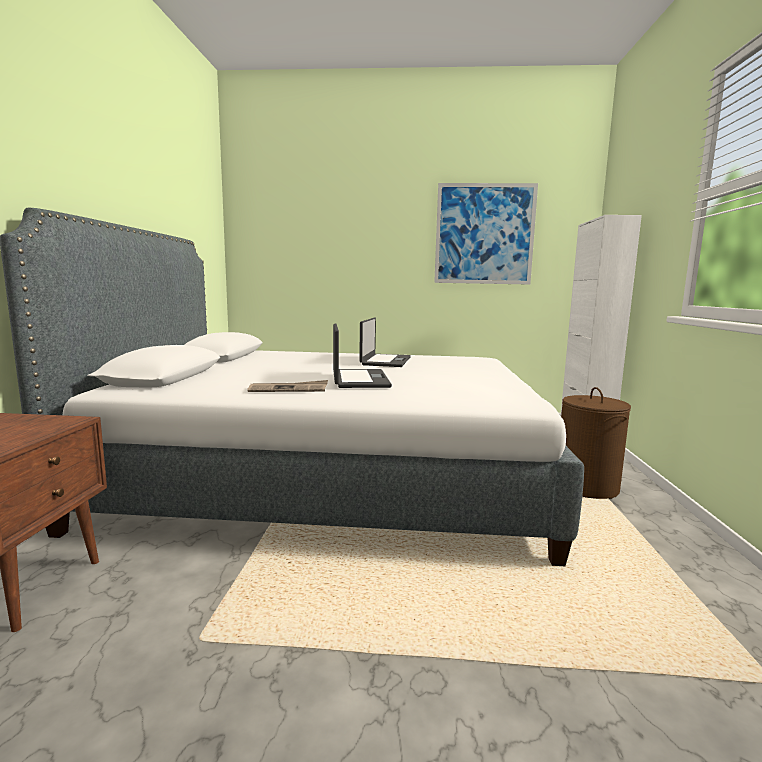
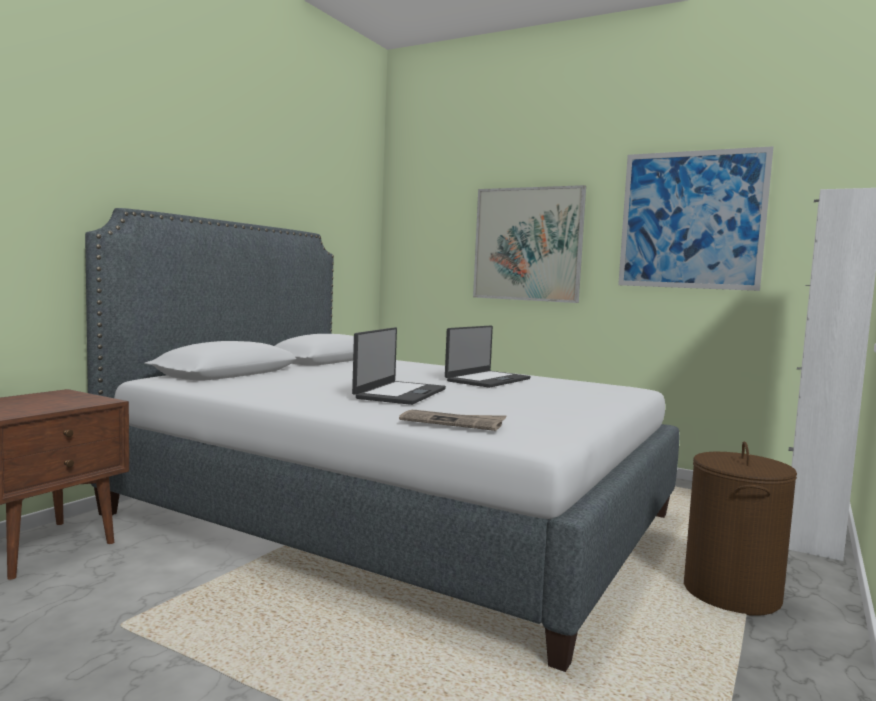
camera: 25 degrees right, 5 degrees down
newspaper [247,380,328,392] -> newspaper moved to [399,410,507,431]
none -> picture [473,185,586,303]

